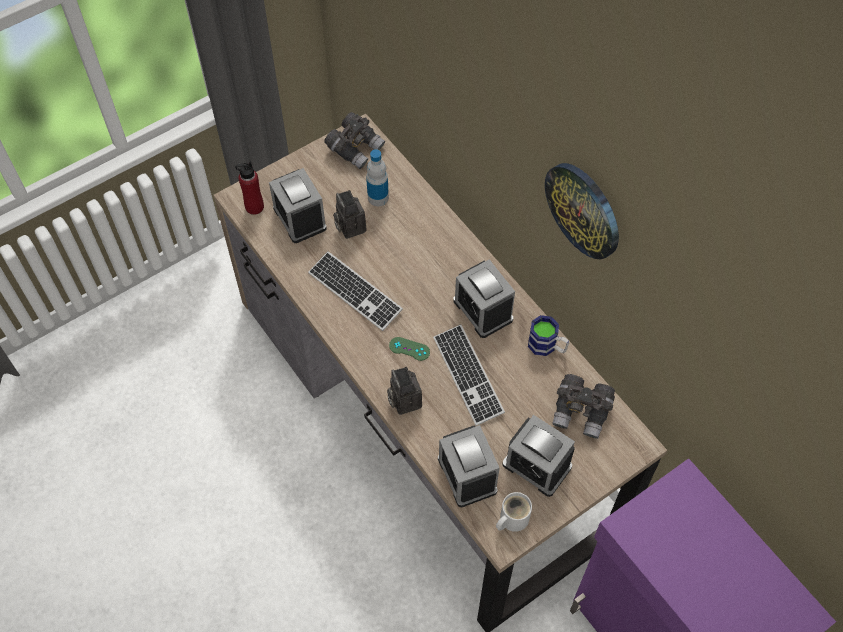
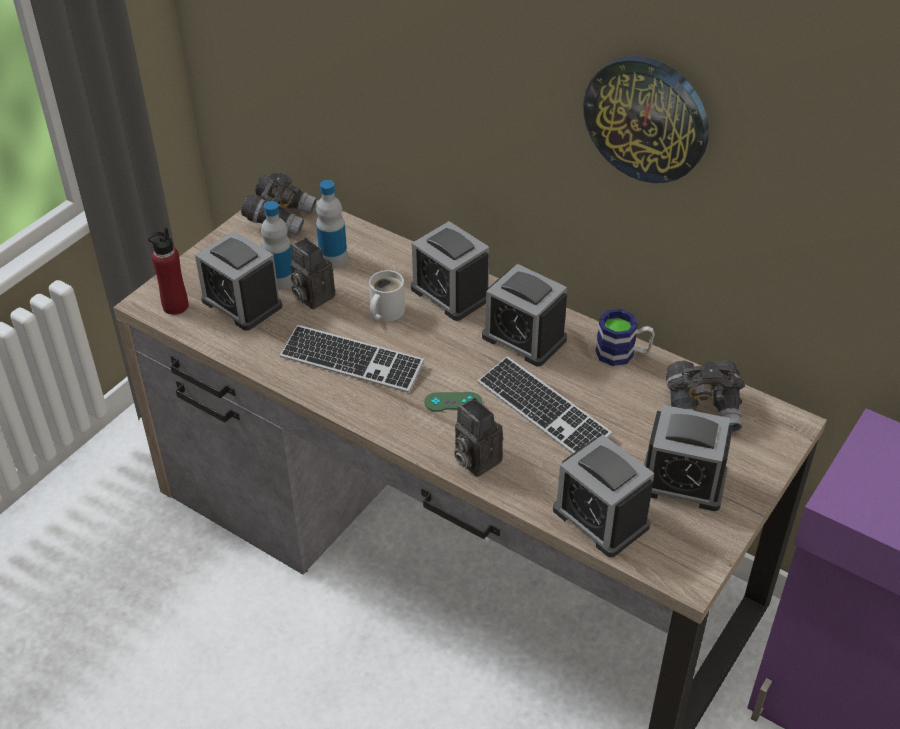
camera: 20 degrees left, 15 degrees down
white mug [496,492,532,532] -> white mug moved to [369,270,405,322]
none -> bottle [261,201,293,290]
none -> alarm clock [411,221,489,321]

